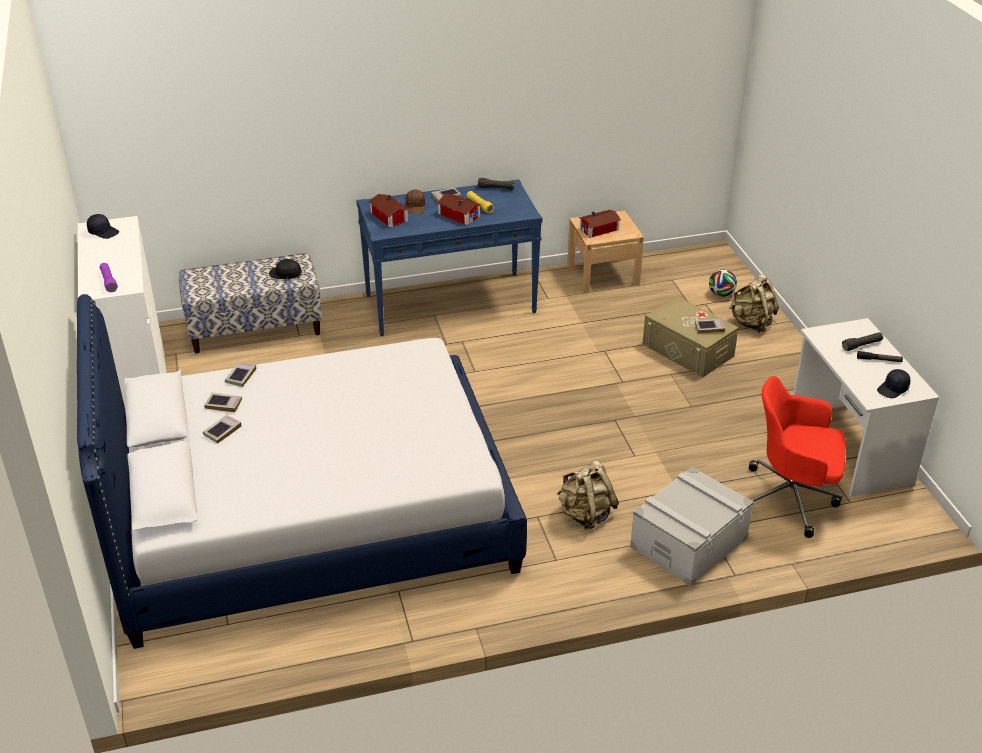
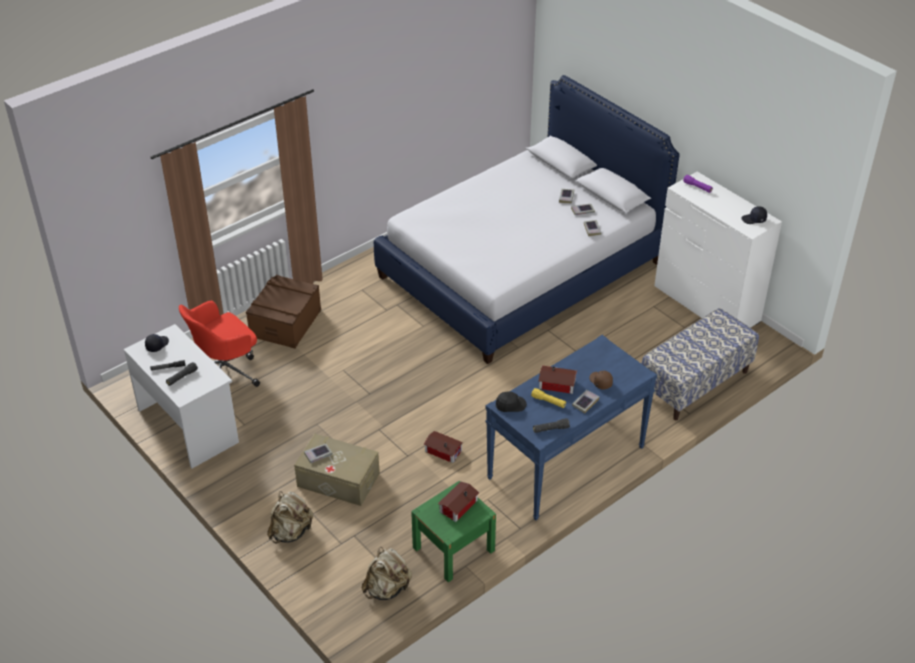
camera: 155 degrees right, 5 degrees up
black cap [269,259,302,279] -> black cap moved to [496,392,527,412]
toy house [368,194,409,228] -> toy house moved to [423,431,463,463]
beige backpack [557,461,619,529] -> beige backpack moved to [362,547,412,600]
beige nightstand [567,211,644,293] -> green nightstand [411,481,496,582]
grey storage box [630,466,754,587] -> brown storage box [246,275,321,349]
football [709,269,737,297] -> none
red office chair [749,376,846,538] -> red office chair turned 150 degrees clockwise [179,301,260,387]

